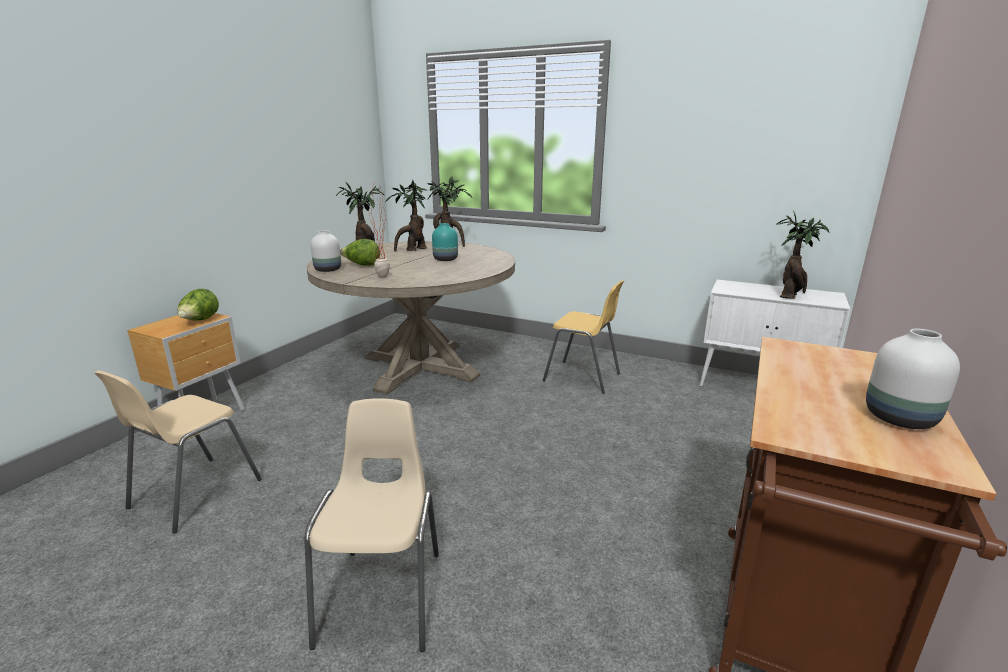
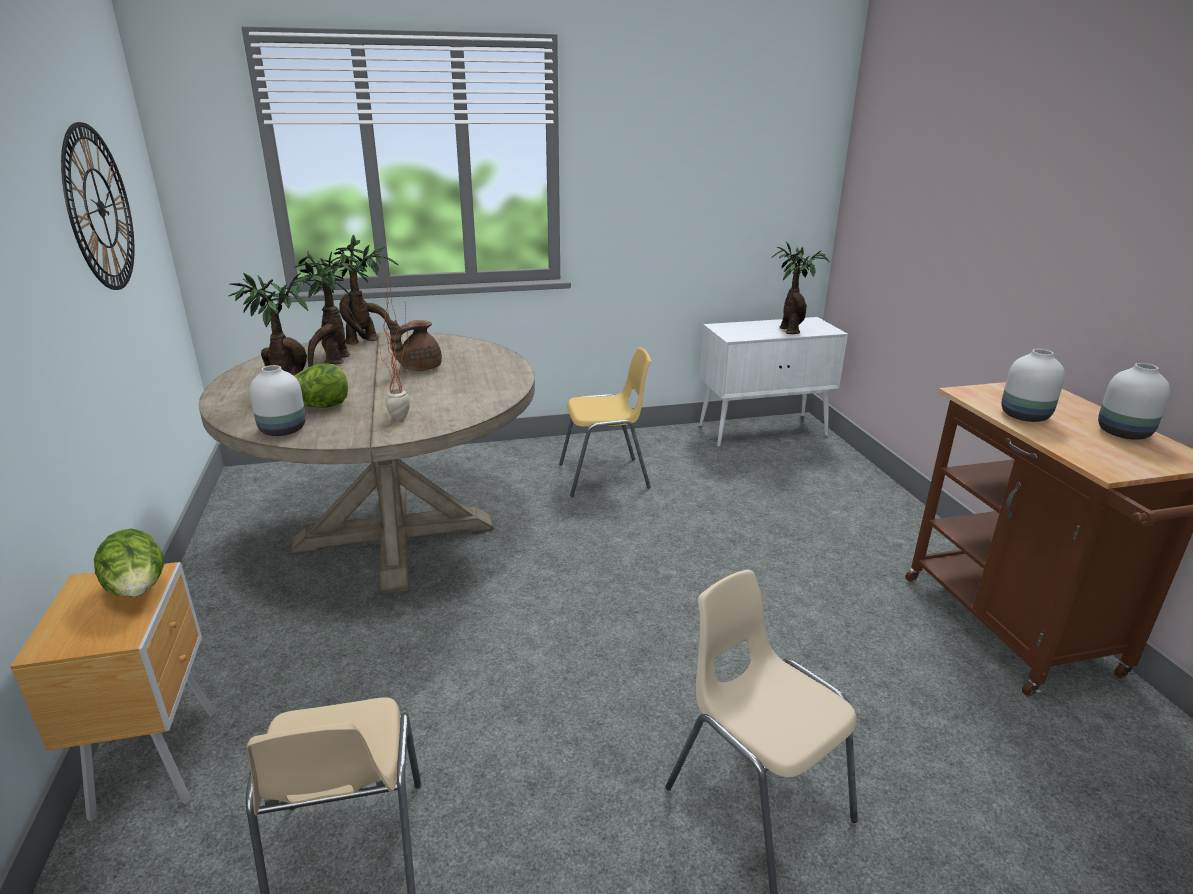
camera: 40 degrees left, 5 degrees up
turquoise vase [432,223,458,261] -> brown teapot [389,320,442,371]
none -> wall clock [61,122,134,290]
none -> white vase [1001,349,1065,422]

